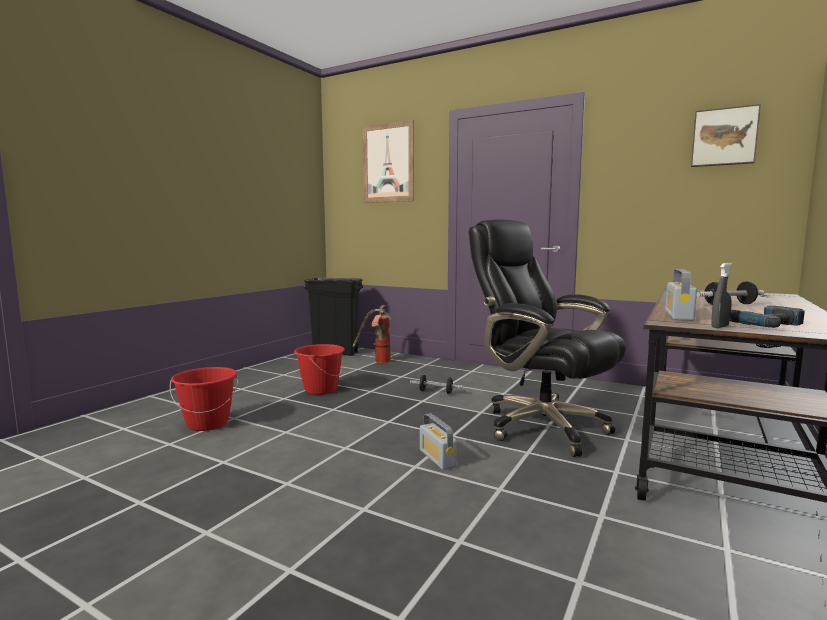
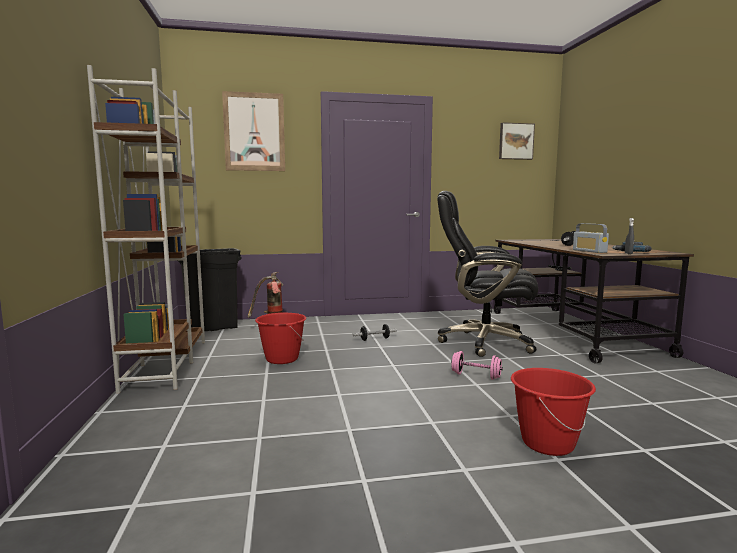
camera: 40 degrees left, 0 degrees up
red bucket [170,367,238,431] -> red bucket moved to [511,368,596,456]
radio [420,413,457,470] -> pink dumbbell [451,351,503,380]
none -> brown bookcase [87,65,205,394]

